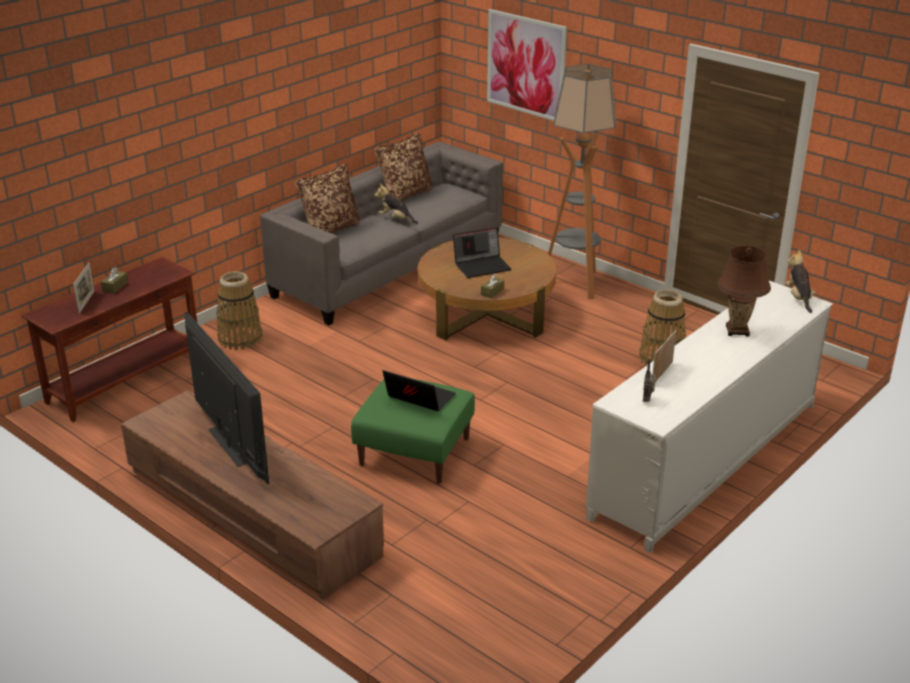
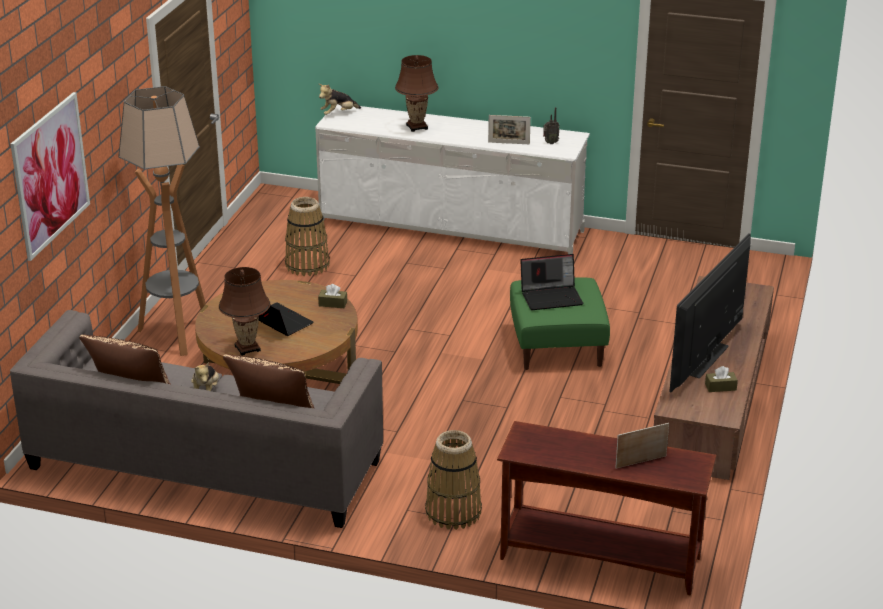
camera: 115 degrees left, 0 degrees up
brown tissue box [101,267,128,294] -> brown tissue box moved to [705,366,738,392]
laptop [383,370,456,411] -> laptop turned 105 degrees counterclockwise [520,254,583,310]
none -> brown table lamp [219,267,270,356]

